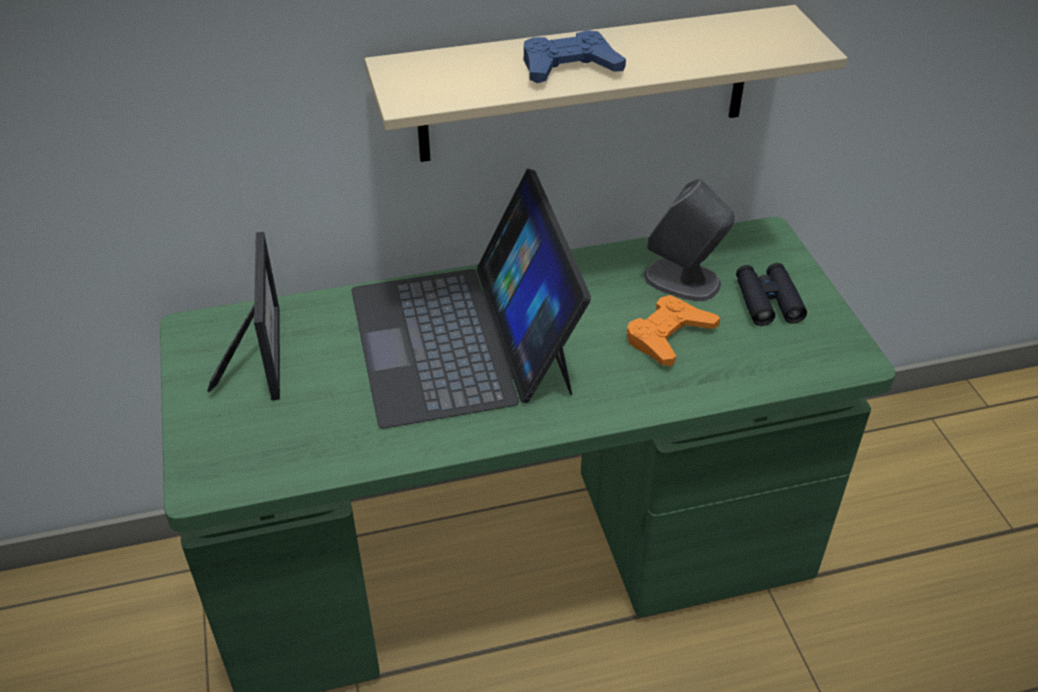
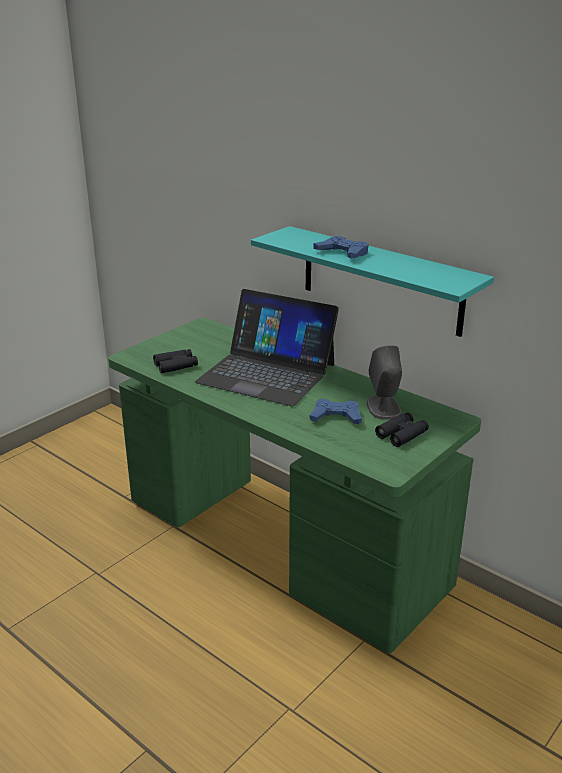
camera: 55 degrees right, 15 degrees down
picture frame [207,232,280,400] -> none
laptop [351,169,591,429] -> laptop turned 105 degrees counterclockwise [195,289,339,406]
beige shelf [365,5,847,162] -> turquoise shelf [251,226,494,337]
orange game controller [627,295,720,366] -> blue game controller [310,399,362,424]
none -> black binoculars [153,349,198,373]

